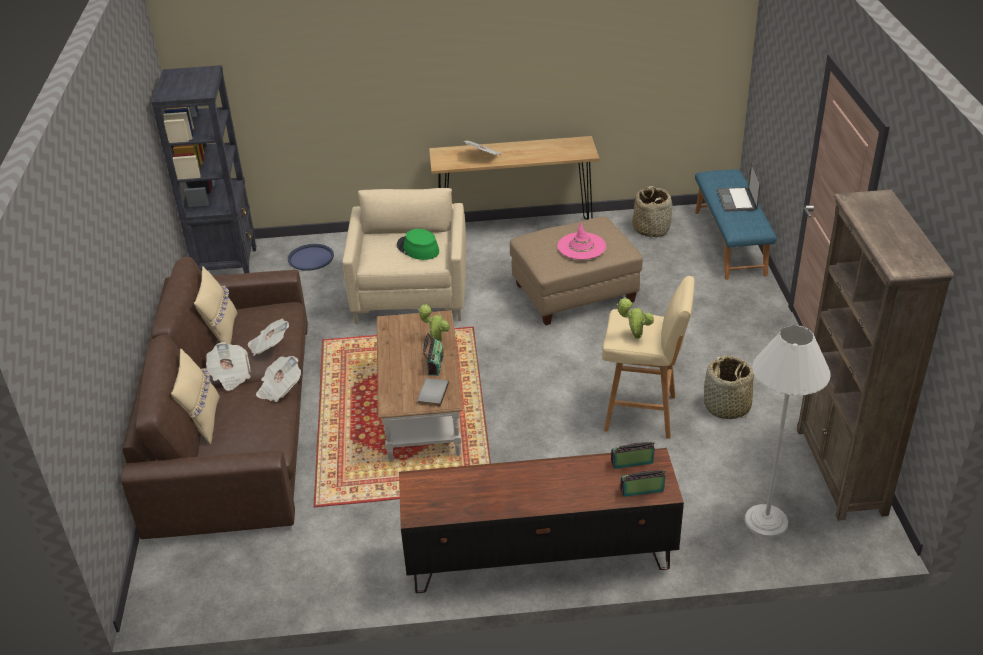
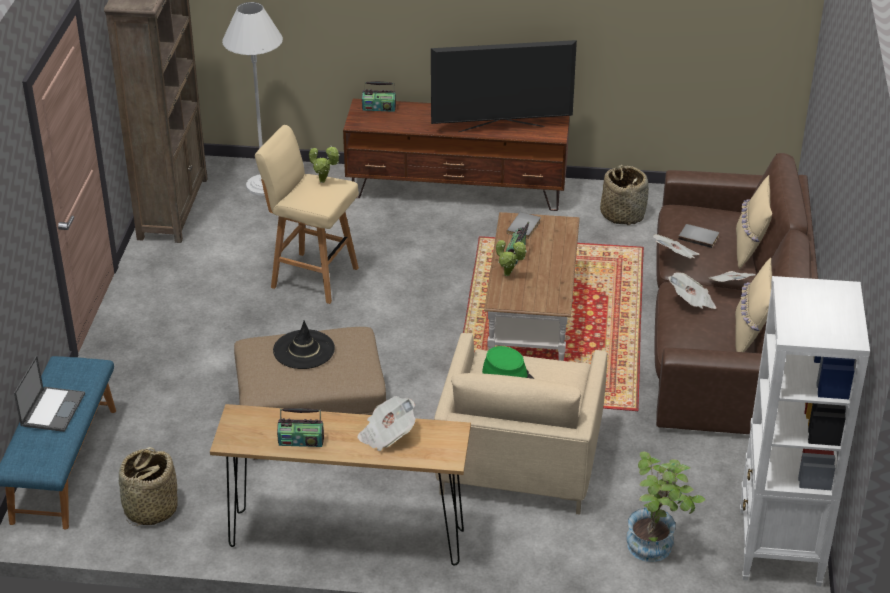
camera: 170 degrees left, 0 degrees up
black bookcase [151,65,256,273] -> white bookcase [740,276,870,587]
blue tray [288,244,334,271] -> potted plant [626,451,705,562]
pink hat [557,222,606,260] -> black hat [273,320,335,369]
radio [611,442,655,469] -> radio moved to [277,408,324,447]
basket [704,355,754,419] -> basket moved to [600,165,649,225]
none -> television [431,40,577,132]
none -> grey book [678,224,719,248]

